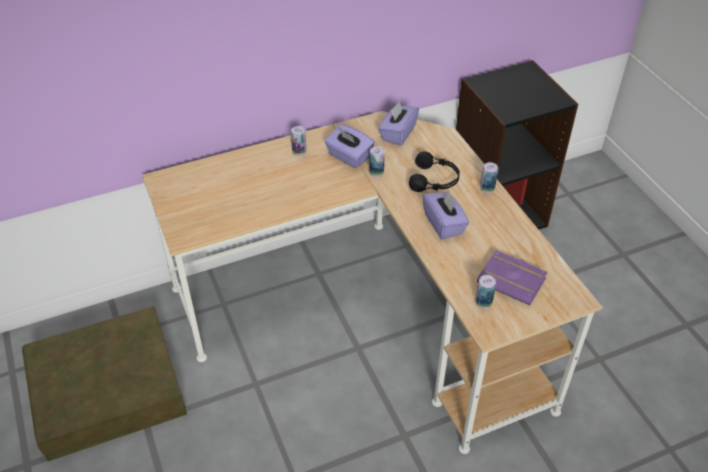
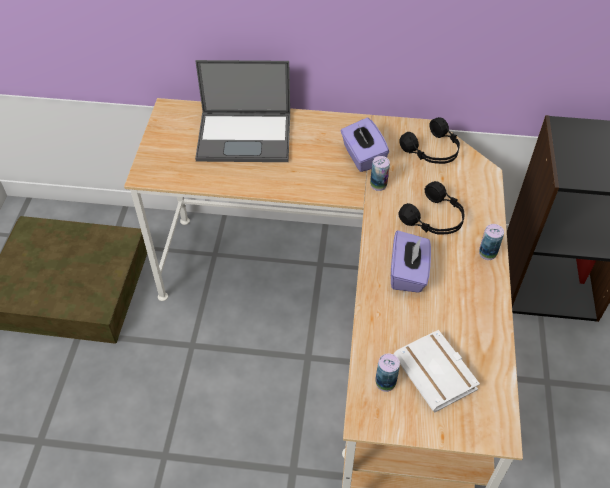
camera: 30 degrees right, 5 degrees up
can [291,126,306,156] -> none
purple tissue box [379,101,419,146] -> black headphones [399,117,460,164]
purple book [477,250,548,305] -> white book [394,330,480,412]
none -> laptop [195,60,290,162]

